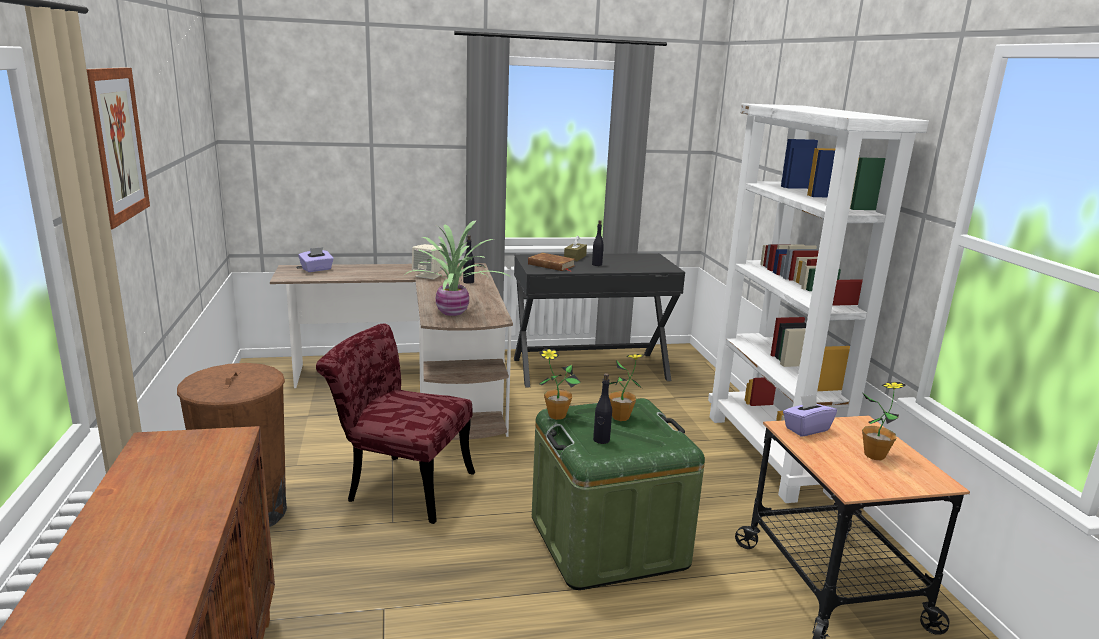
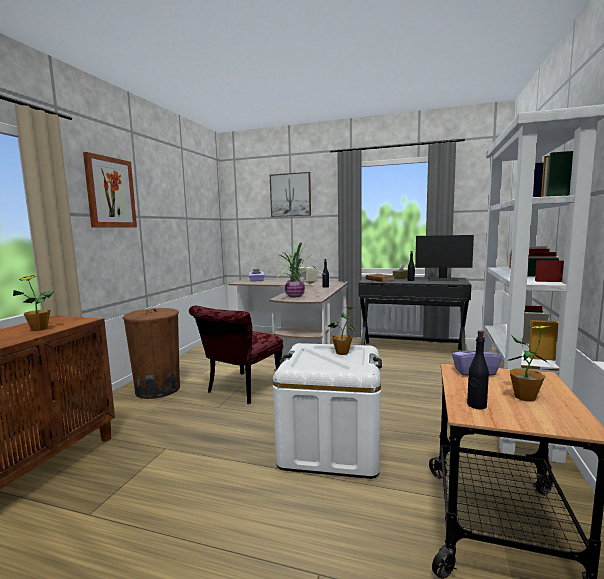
camera: 30 degrees right, 10 degrees down
red chair [316,324,475,524] -> red chair turned 105 degrees counterclockwise [189,306,283,404]
green storage box [532,398,705,590] -> white storage box [273,343,382,479]
potted plant [539,348,581,420] -> potted plant moved to [13,275,55,331]
black bottle [593,373,612,444] -> black bottle moved to [467,330,489,409]
none -> picture [270,172,311,217]
none -> monitor [415,235,474,281]

